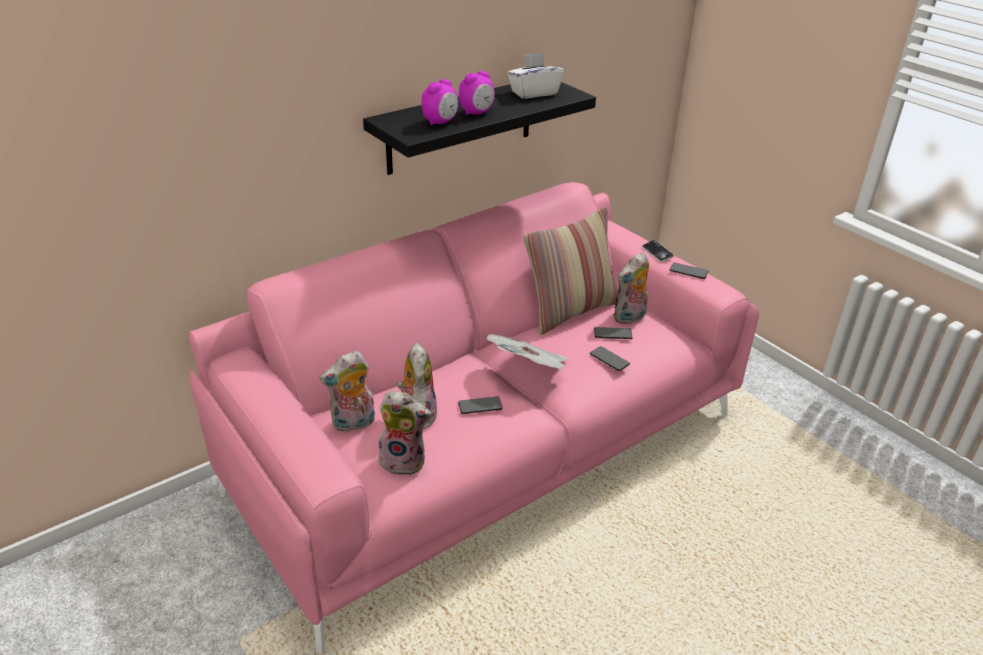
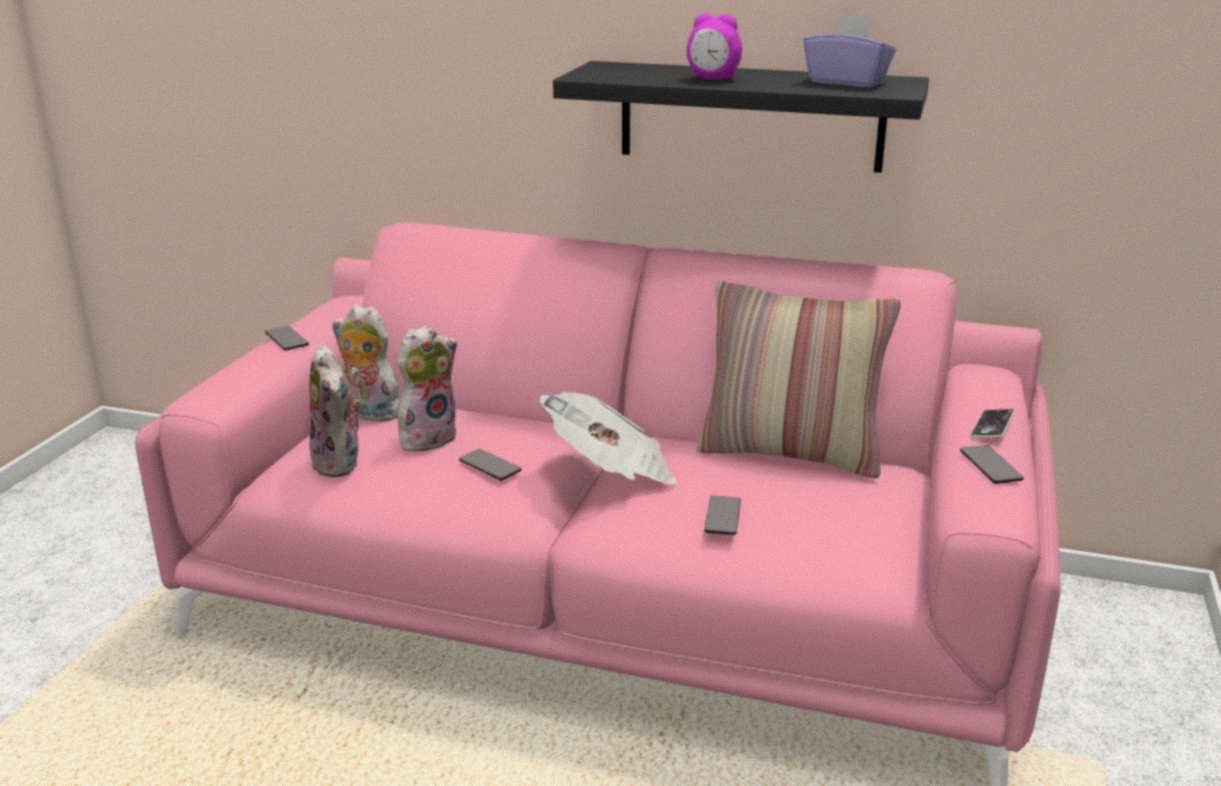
camera: 55 degrees right, 10 degrees down
alarm clock [421,79,458,126] -> none
white tissue box [507,52,564,99] -> purple tissue box [803,15,896,87]
phone [594,327,633,339] -> phone moved to [265,326,309,350]
plush toy [614,252,649,324] -> none

